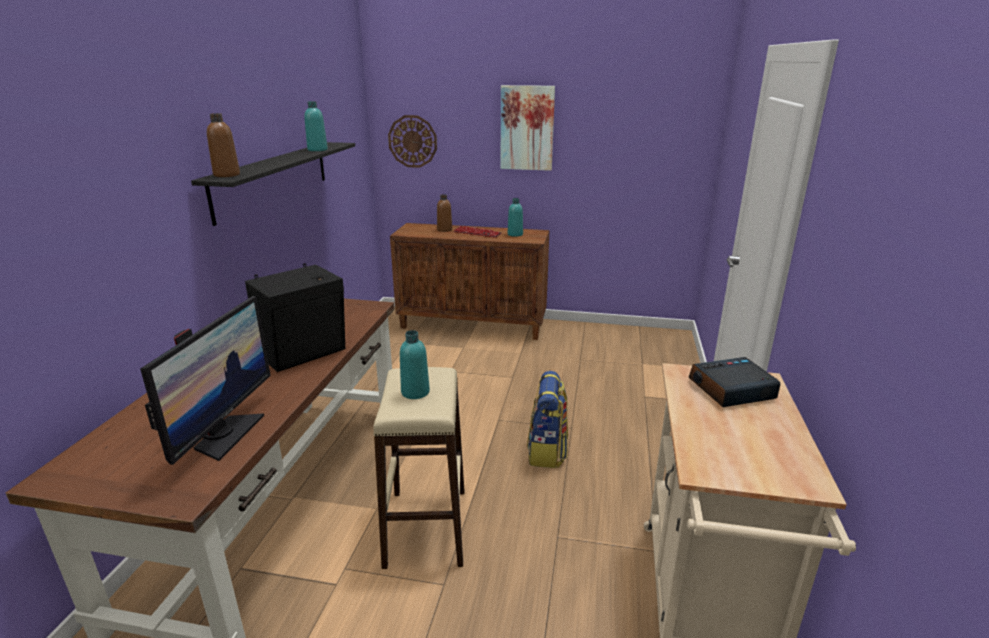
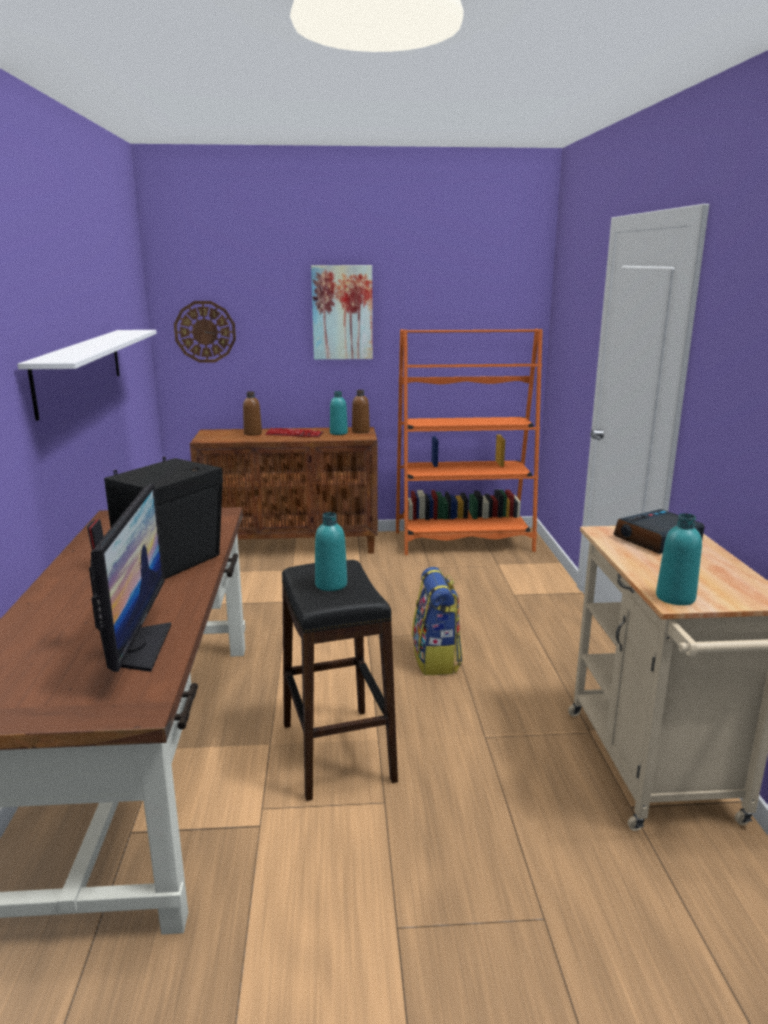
camera: 15 degrees left, 5 degrees down
black shelf [191,142,355,226] -> white shelf [17,330,157,421]
brown bottle [207,113,240,177] -> brown bottle moved to [352,390,370,433]
turquoise bottle [304,101,328,151] -> turquoise bottle moved to [656,513,702,605]
beige stool [373,367,465,569] -> black stool [282,560,398,801]
none -> orange bookcase [396,329,543,555]

